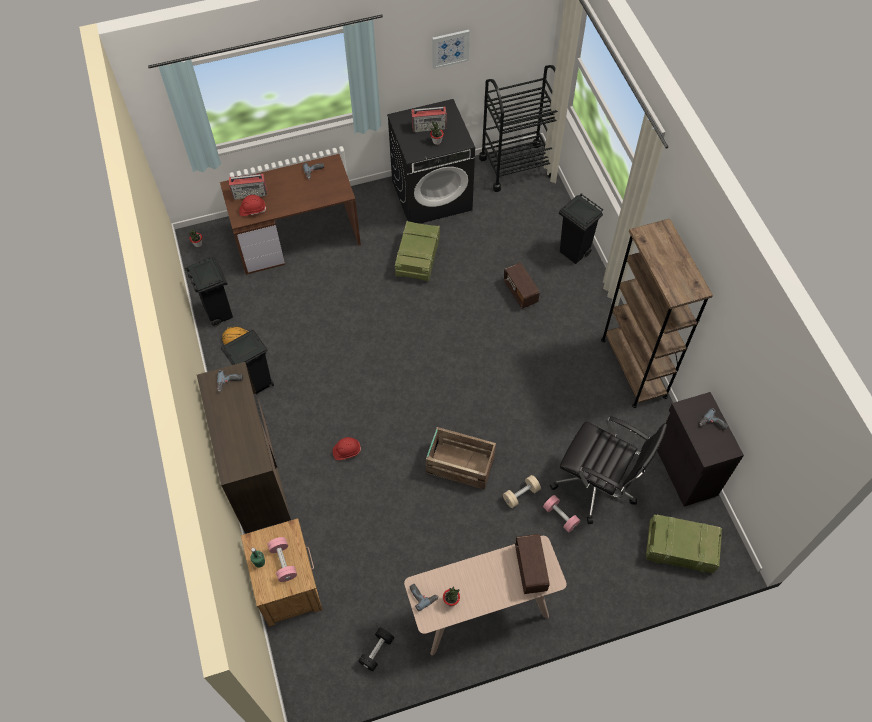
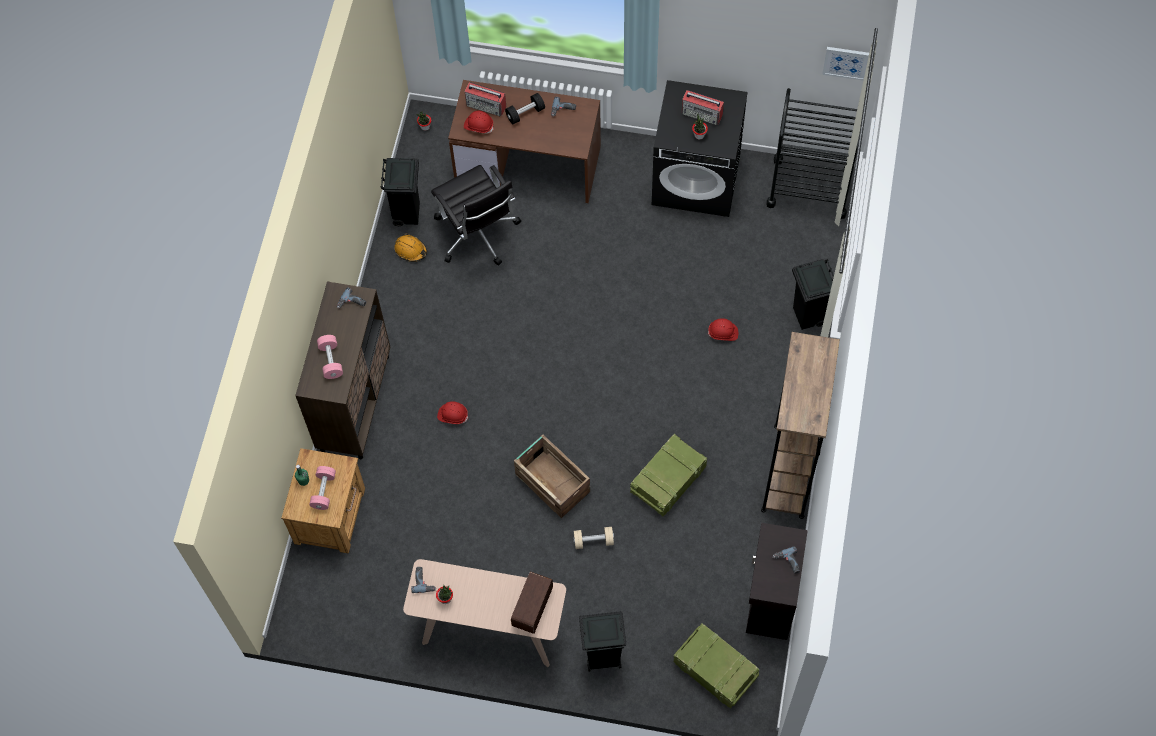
camera: 30 degrees right, 5 degrees up
black trash can [221,330,274,394] -> black trash can moved to [579,611,626,672]
black dumbbell [358,628,394,671] -> black dumbbell moved to [505,93,545,124]
crate [395,221,440,282] -> crate moved to [630,434,707,517]
picture [432,30,470,69] -> picture moved to [822,47,869,81]
radio [503,263,540,309] -> red hard hat [708,318,738,341]
pink dumbbell [543,495,581,532] -> pink dumbbell moved to [317,335,343,379]
black office chair [550,416,667,524] -> black office chair moved to [431,165,521,265]

